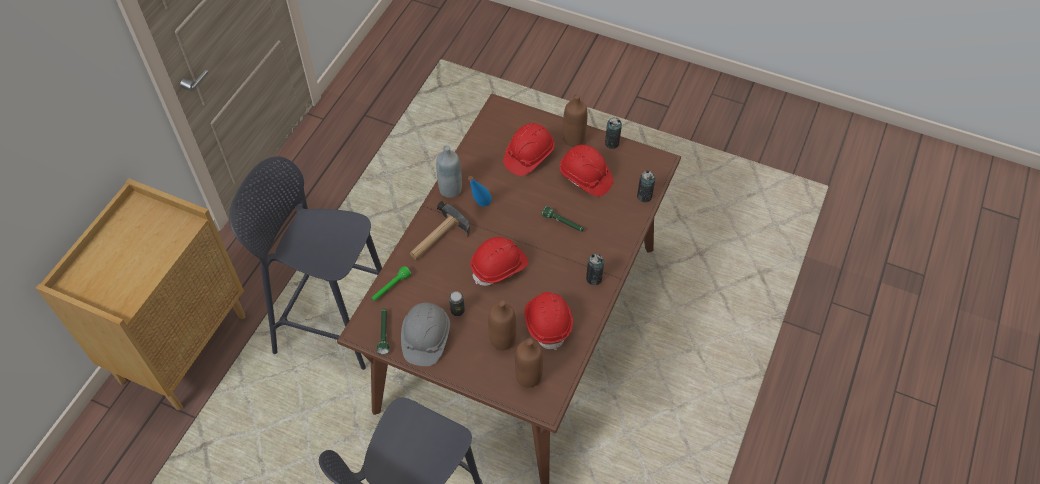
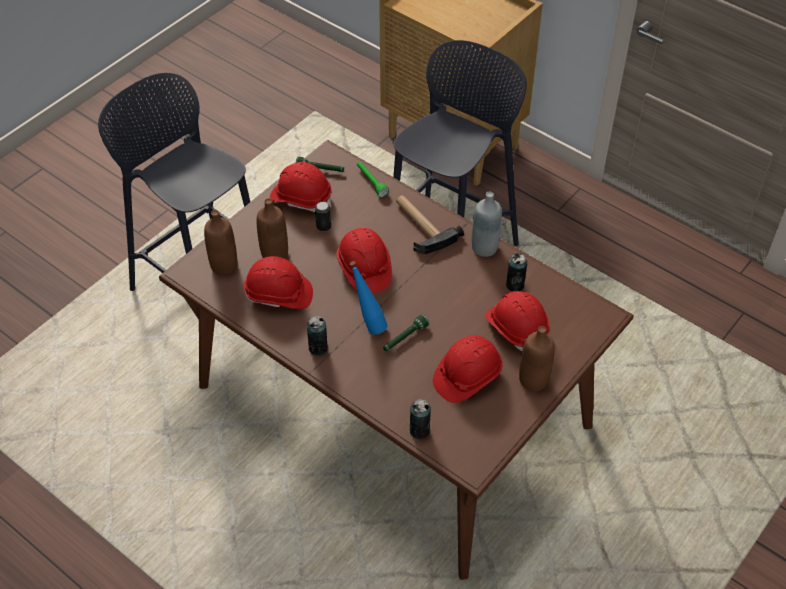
camera: 105 degrees right, 5 degrees down
grey hard hat [401,303,450,366] -> red hard hat [270,162,332,212]
blue bottle [468,176,492,207] -> blue bottle moved to [350,261,388,334]
can [605,117,622,149] -> can moved to [506,253,527,292]

